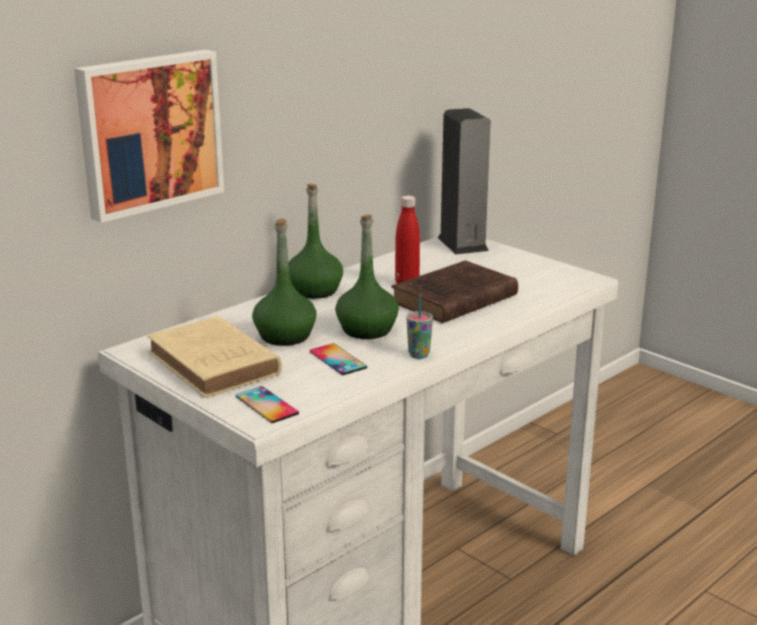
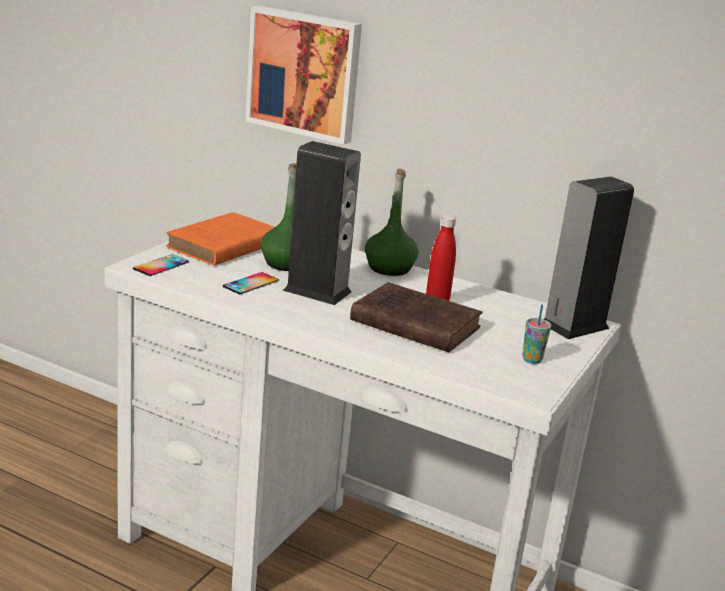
camera: 70 degrees right, 0 degrees up
beige book [147,316,282,398] -> orange book [166,212,275,266]
green bottle [335,215,399,339] -> speaker [283,141,361,305]
cup [407,296,433,359] -> cup moved to [522,304,551,364]

